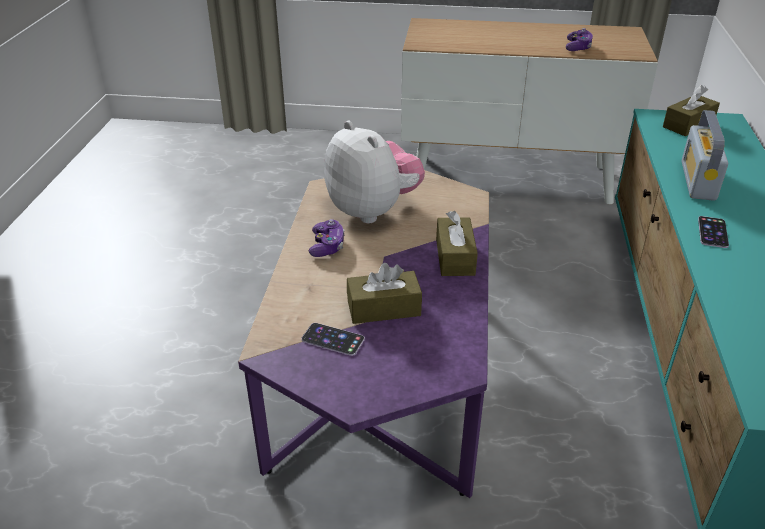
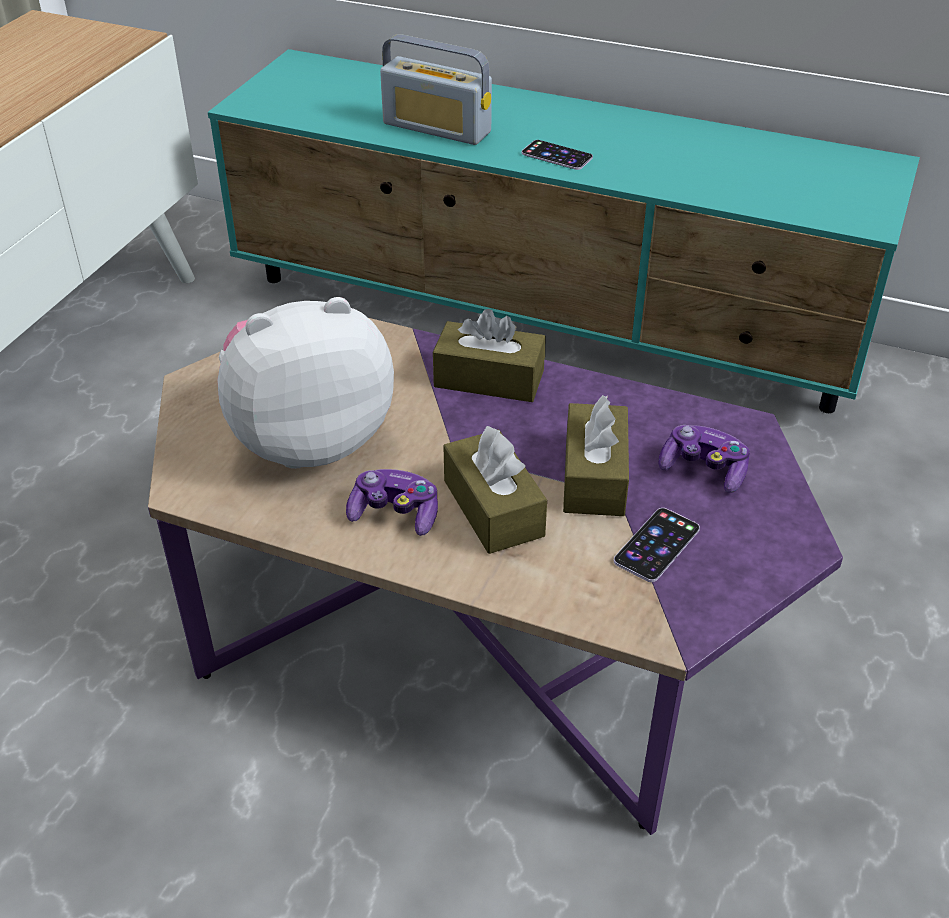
camera: 75 degrees left, 5 degrees up
game controller [566,28,593,51] -> game controller moved to [659,425,750,493]
brown tissue box [663,85,720,136] -> brown tissue box moved to [443,425,547,554]

